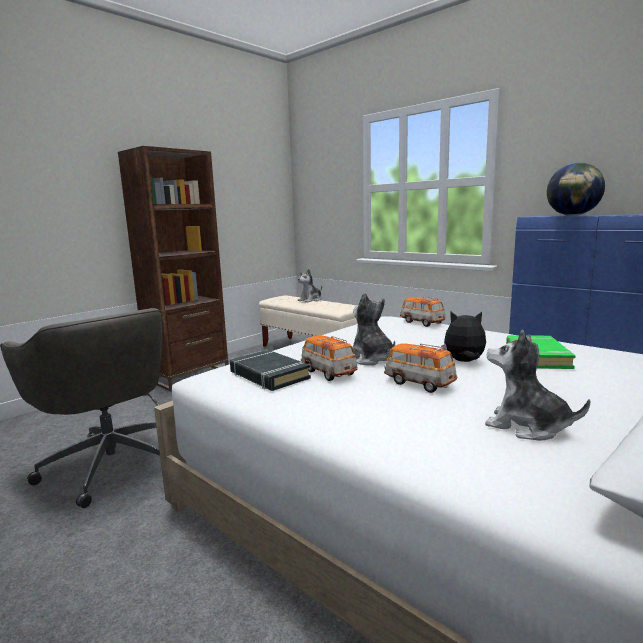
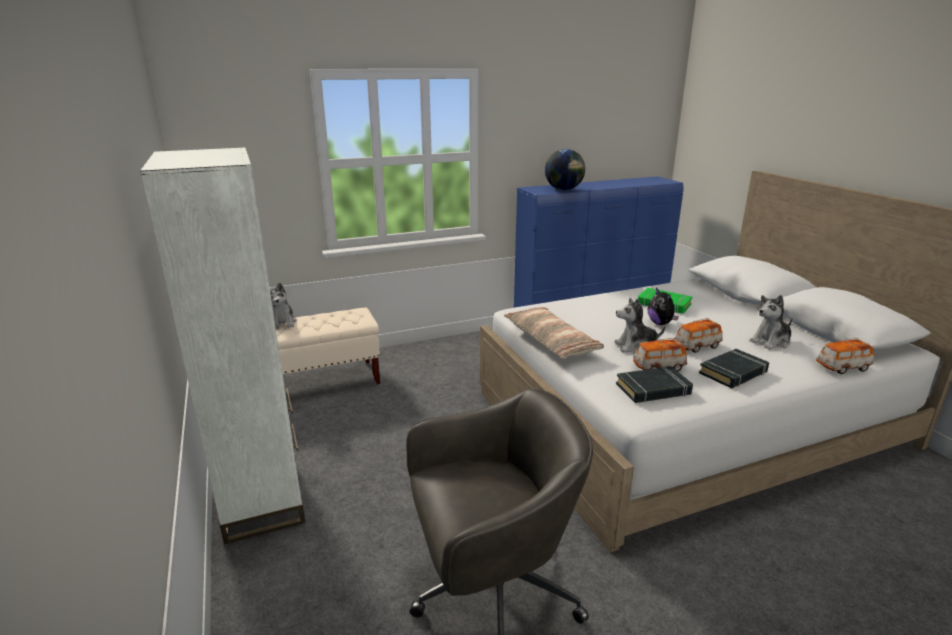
camera: 65 degrees left, 10 degrees up
brown bookcase [118,146,229,391] -> white bookcase [140,147,305,544]
toy car [400,297,446,327] -> toy car moved to [816,338,874,374]
plush toy [441,312,486,362] -> plush toy turned 60 degrees counterclockwise [648,288,679,325]
none -> pillow [504,307,604,359]
none -> black book [699,349,769,388]

